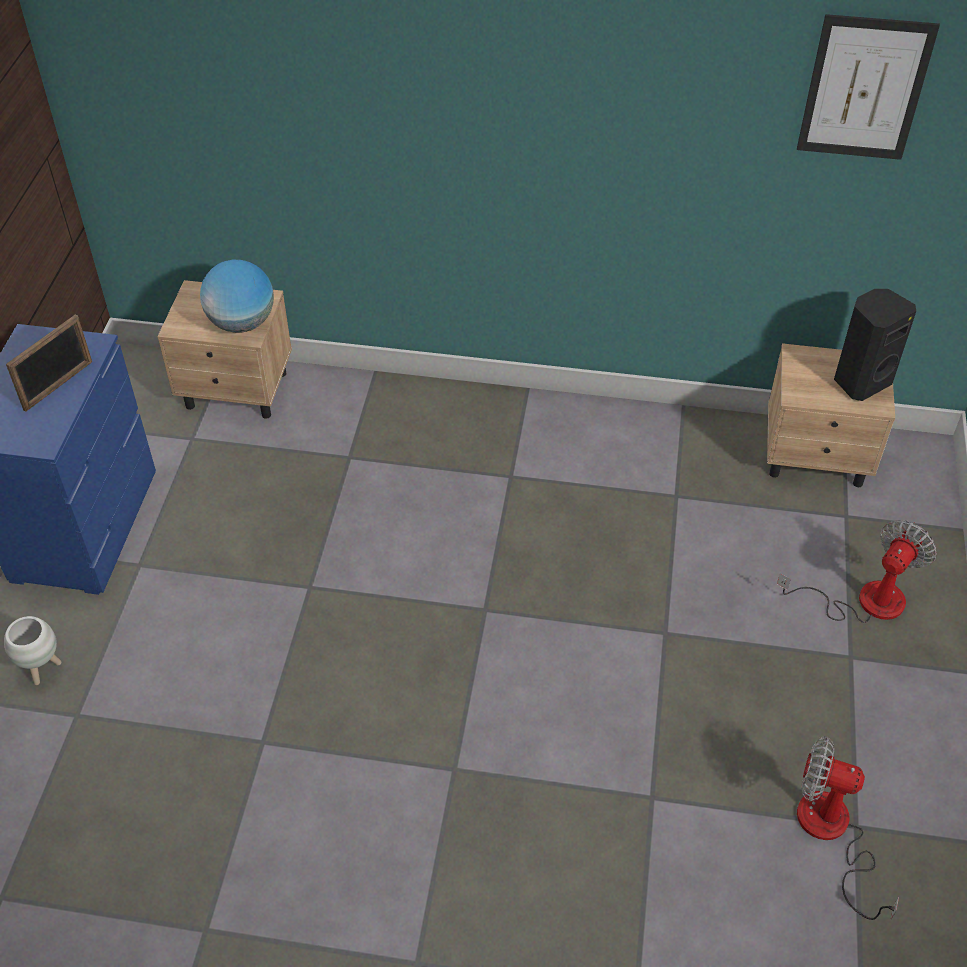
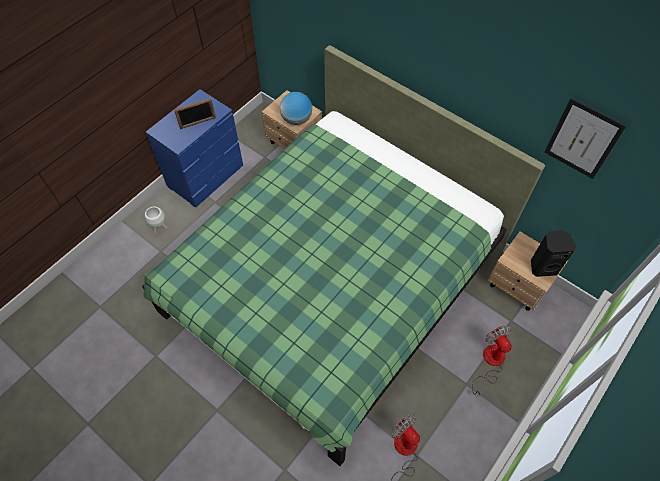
camera: 30 degrees right, 10 degrees up
fan [777,520,937,623] -> fan turned 90 degrees counterclockwise [472,326,512,397]
none -> green bed [142,45,545,466]

